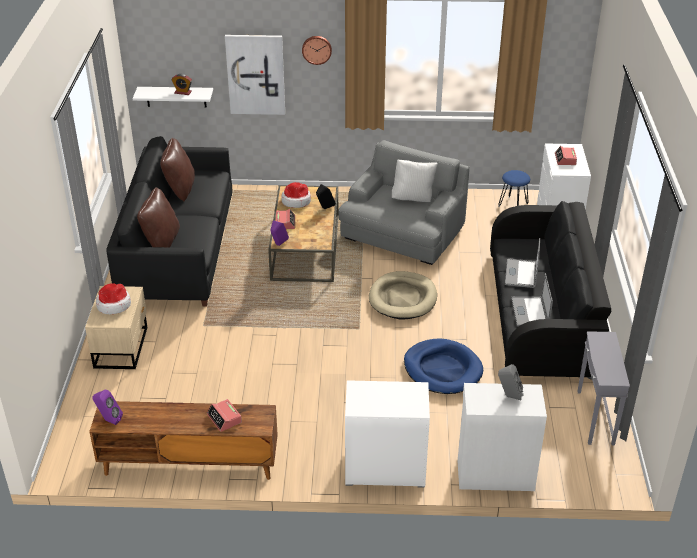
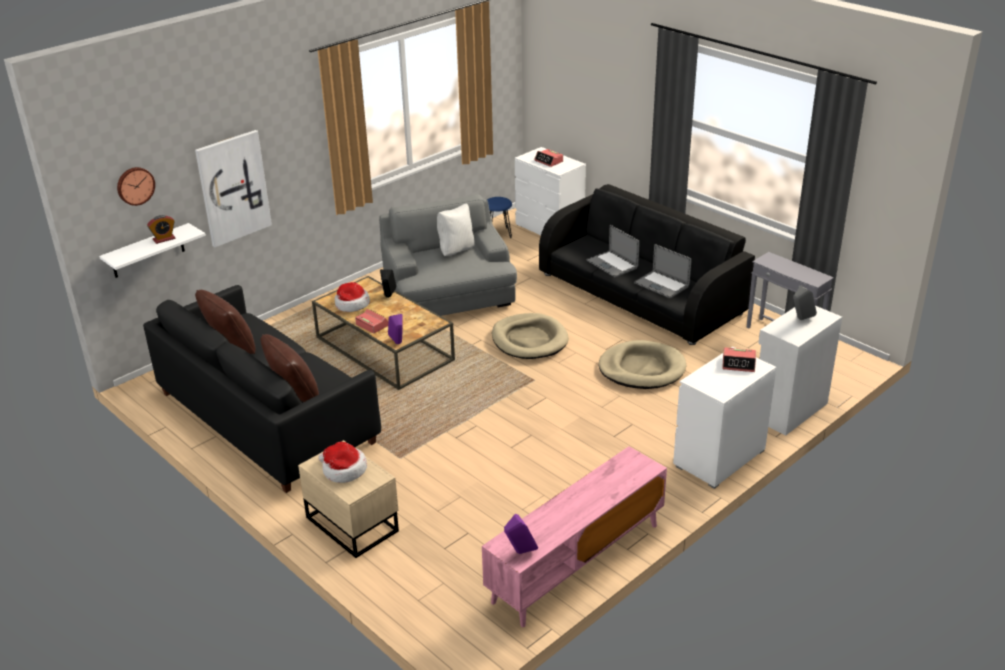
camera: 45 degrees left, 5 degrees down
brown tv stand [89,401,278,480] -> pink tv stand [482,446,667,627]
alarm clock [207,399,242,432] -> alarm clock moved to [722,347,756,372]
wall clock [302,36,332,65] -> wall clock moved to [117,167,155,206]
blue dog bed [404,339,483,394] -> beige dog bed [599,340,687,389]

